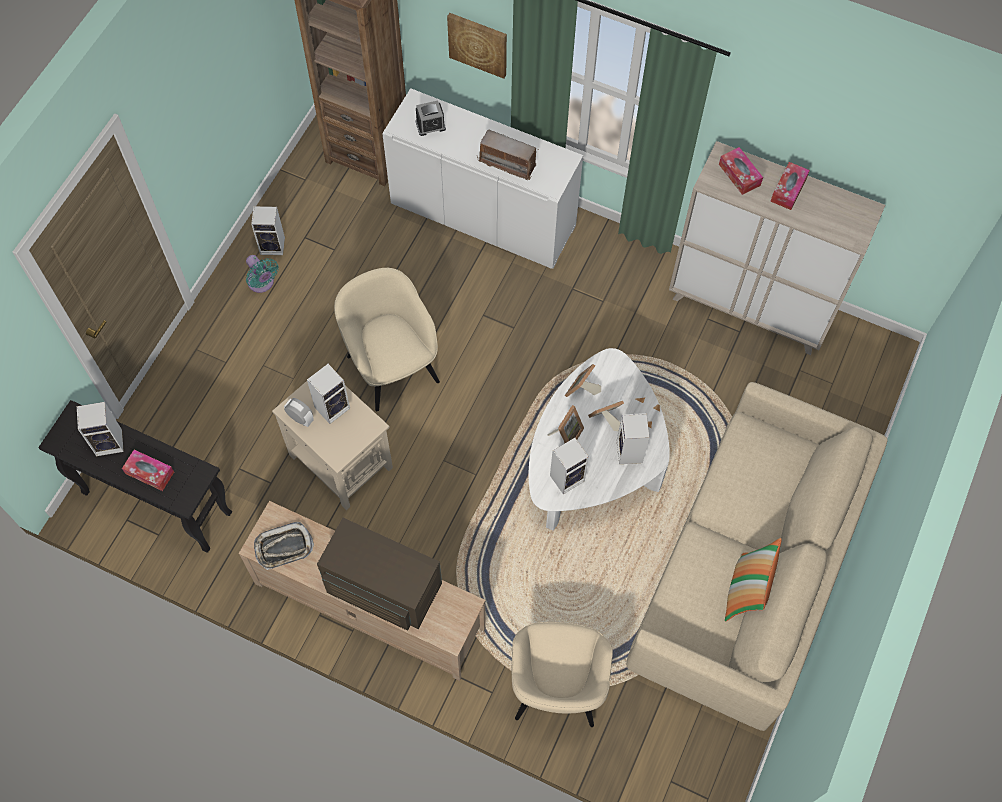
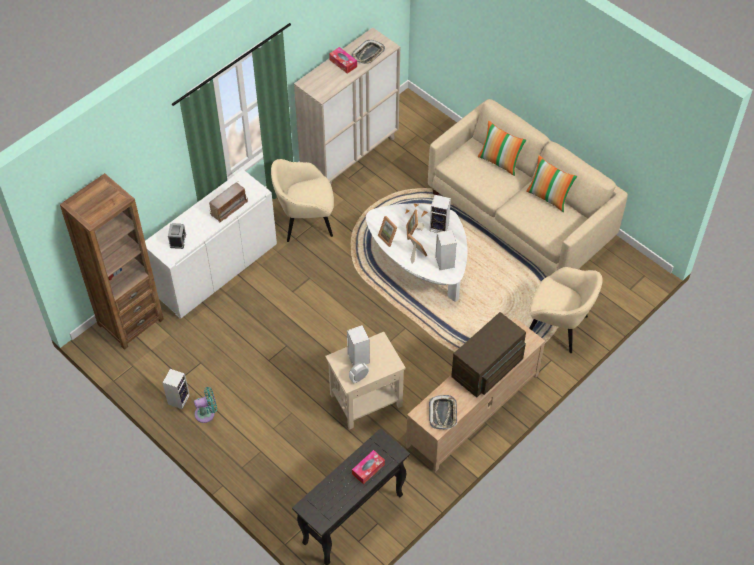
camera: 70 degrees left, 10 degrees down
speaker [77,402,124,456] -> none
beige armchair [334,268,440,411] -> beige armchair moved to [271,159,334,242]
picture [447,13,507,79] -> none
tissue box [719,147,763,195] -> none
none -> tray [352,40,385,64]
none -> pillow [478,121,526,176]

